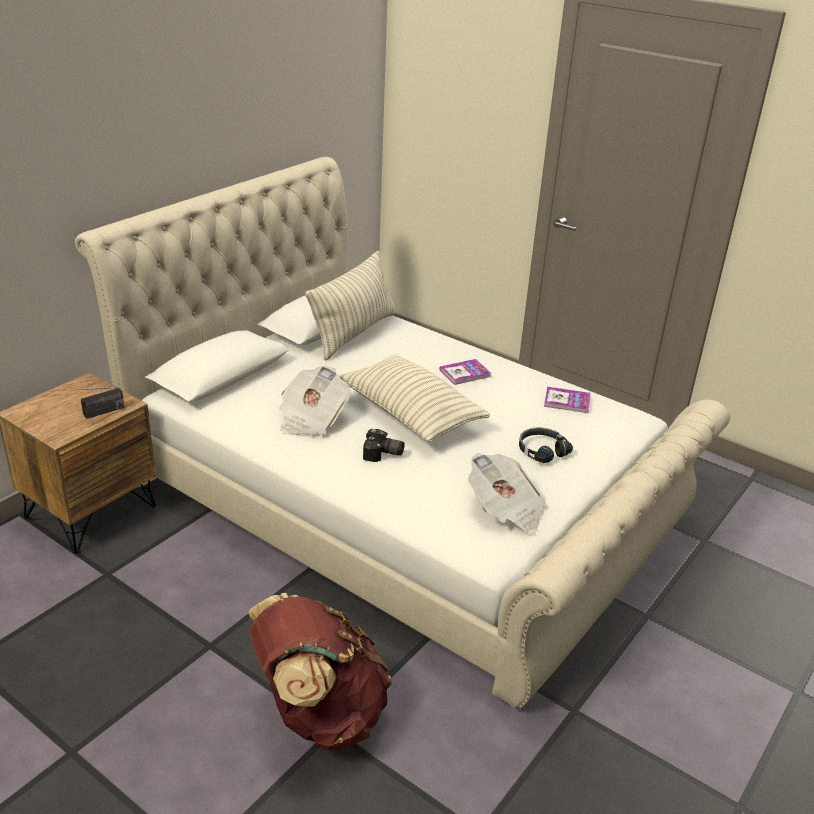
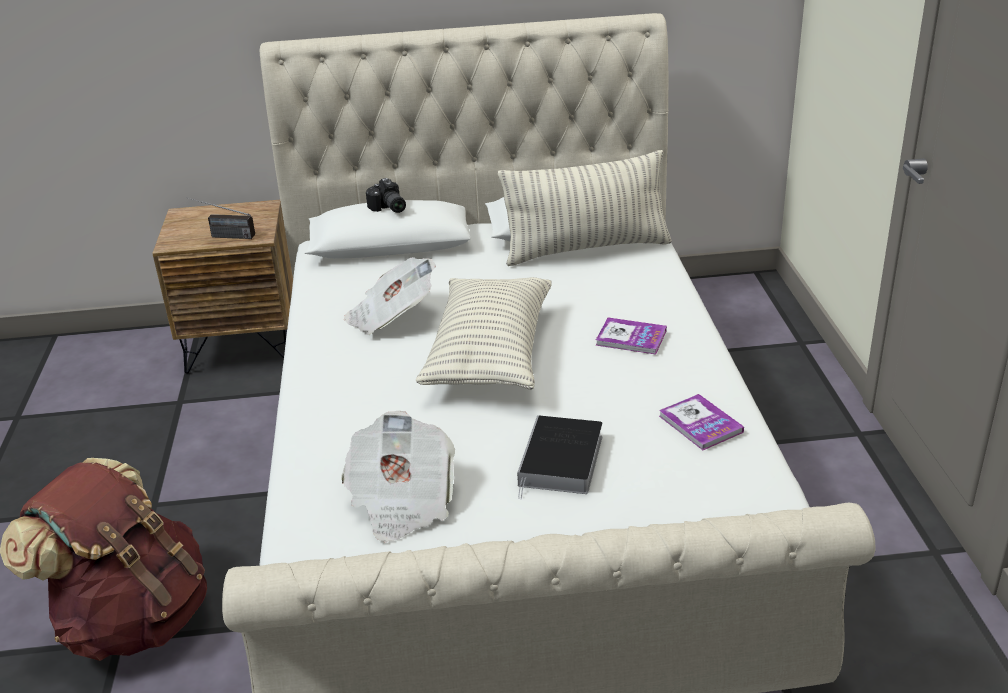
camera: 50 degrees right, 0 degrees up
camera [363,429,404,462] -> camera moved to [366,178,406,213]
black headphones [519,428,573,463] -> book [517,415,602,499]

